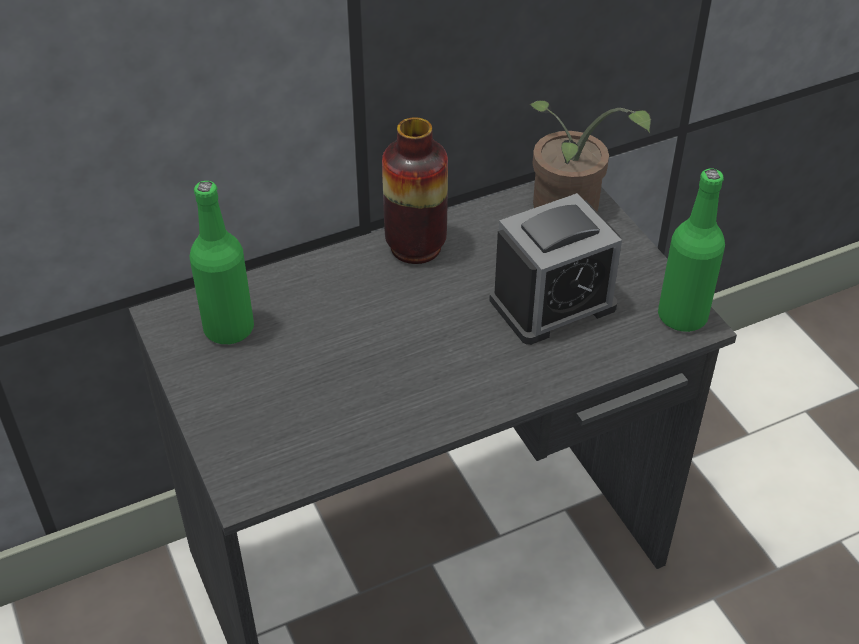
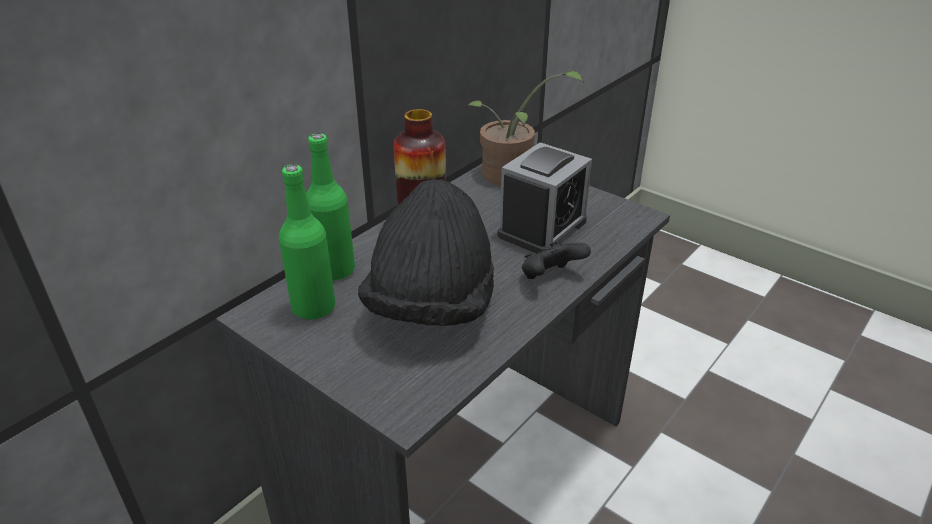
camera: 25 degrees left, 10 degrees down
green bottle [658,169,725,332] -> green bottle moved to [306,133,355,281]
none -> black hat [358,179,494,326]
none -> black game controller [522,242,591,279]

